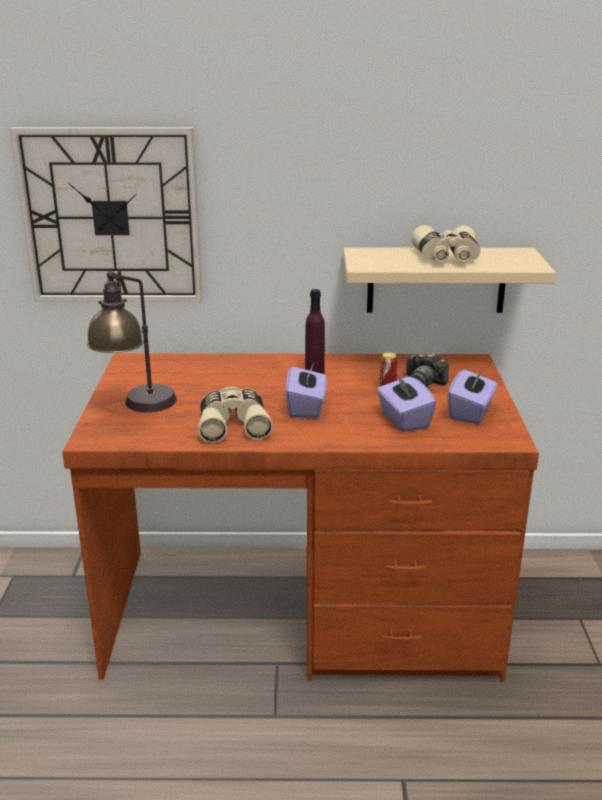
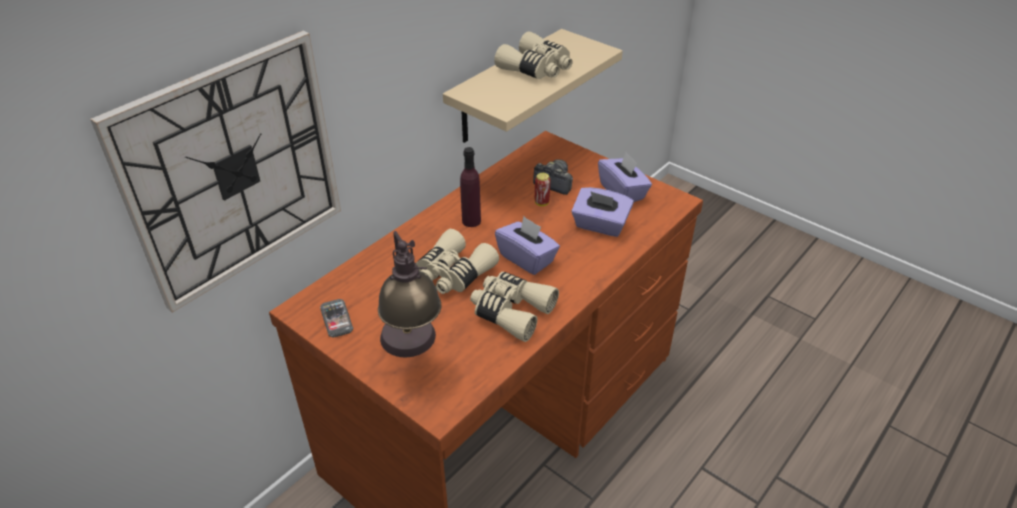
camera: 50 degrees left, 15 degrees up
camera [406,353,449,387] -> camera turned 135 degrees counterclockwise [533,159,573,195]
none -> phone [320,299,353,337]
none -> beige binoculars [416,229,499,294]

